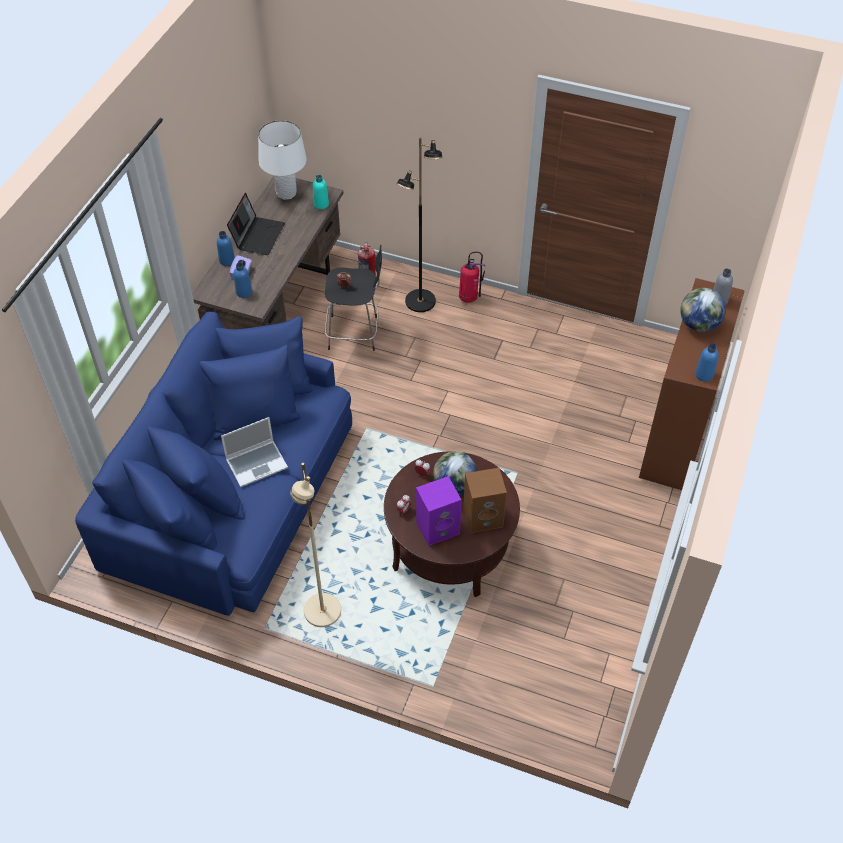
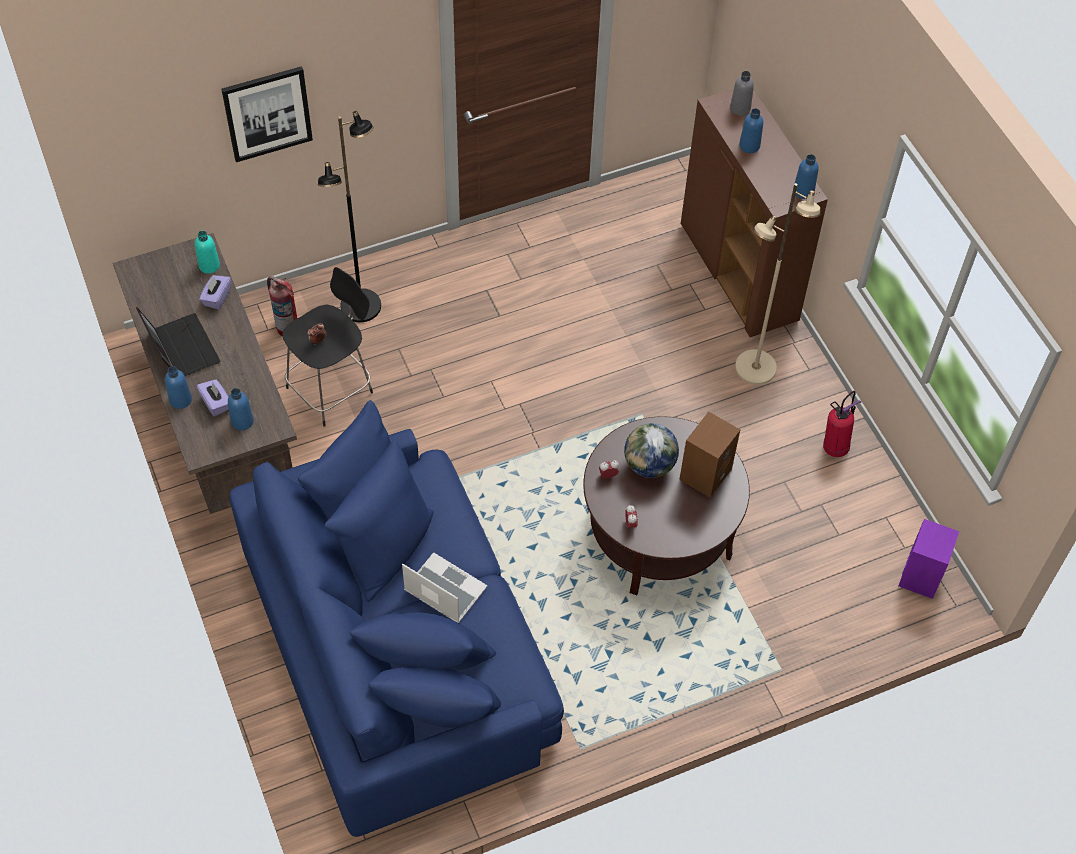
camera: 45 degrees left, 5 degrees up
laptop [221,417,288,487] -> laptop turned 75 degrees counterclockwise [402,552,488,623]
white table lamp [258,120,307,200] -> none
beige floor lamp [290,463,341,627] -> beige floor lamp moved to [735,183,820,385]
purple speaker [416,476,461,546] -> purple speaker moved to [899,519,959,599]
fire extinguisher [459,251,486,303] -> fire extinguisher moved to [823,391,861,457]
globe [680,288,726,332] -> blue bottle [739,108,763,153]
none -> purple tissue box [199,275,231,310]
none -> picture [221,66,313,162]

